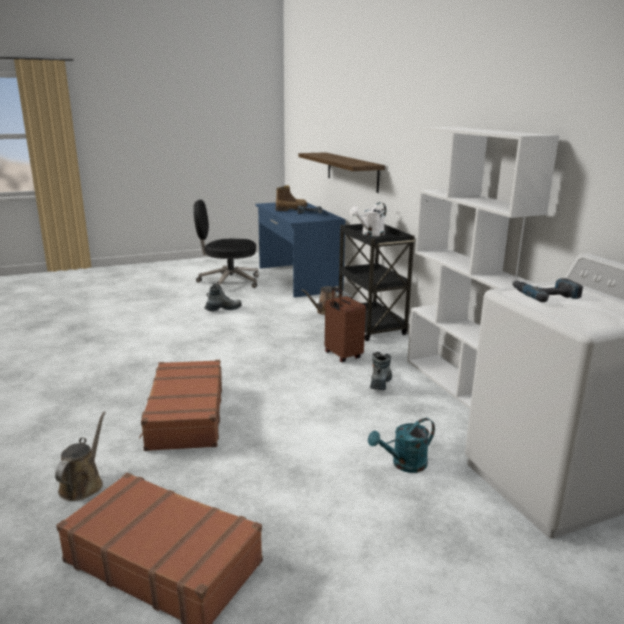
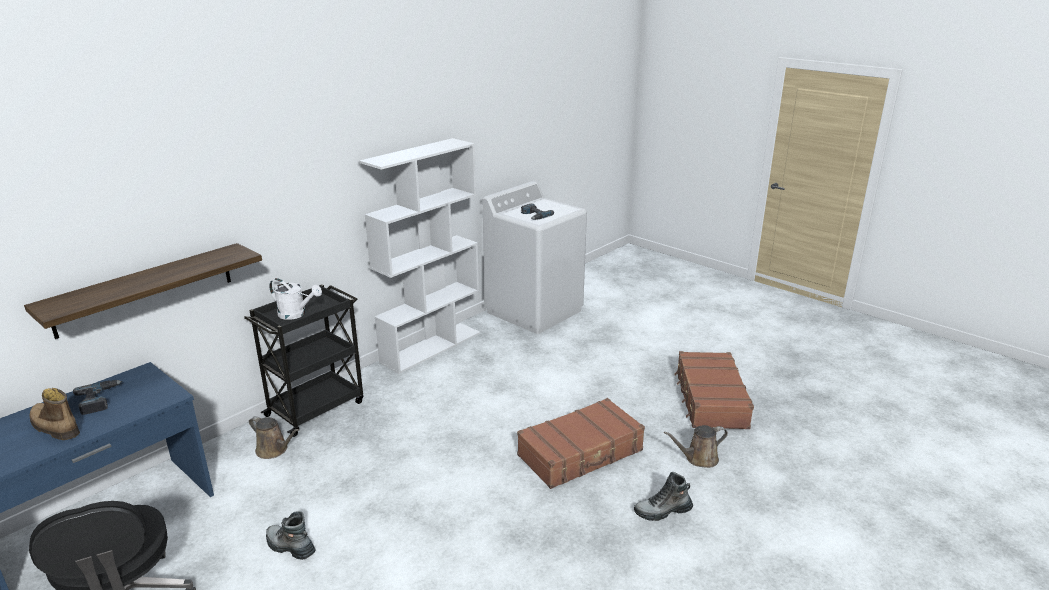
camera: 115 degrees left, 5 degrees up
brown suitcase [325,287,366,362] -> none
turquoise watering can [368,418,435,473] -> none
boot [370,352,392,390] -> boot moved to [634,472,693,521]

